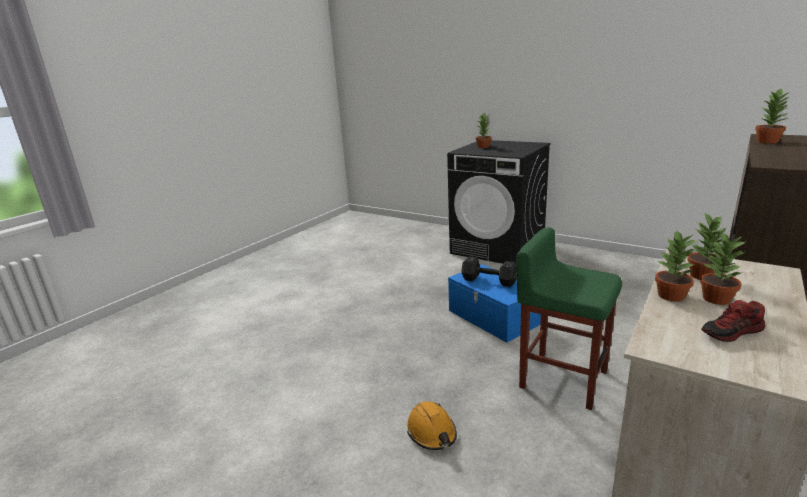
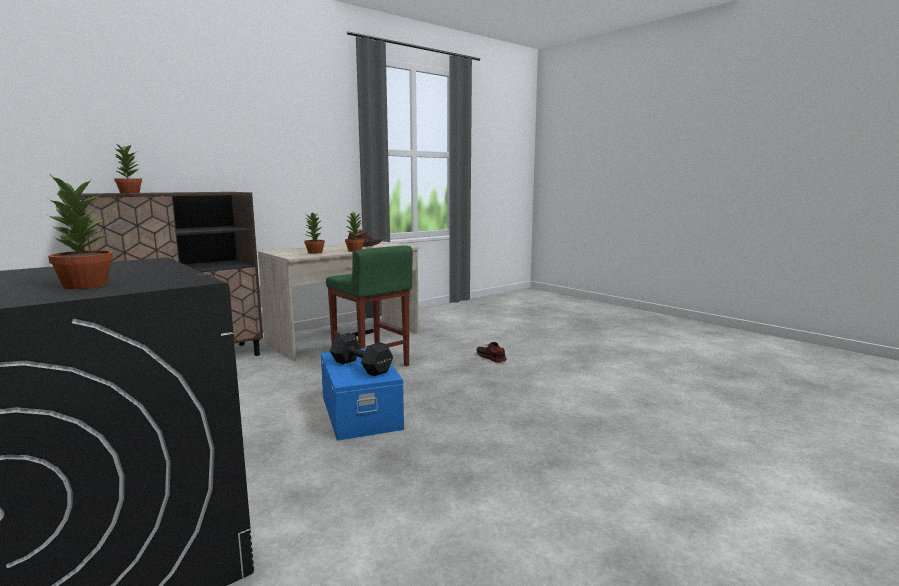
camera: 165 degrees left, 10 degrees down
orange hard hat [407,402,457,450] -> shoe [477,342,507,363]
potted plant [700,231,745,305] -> none

